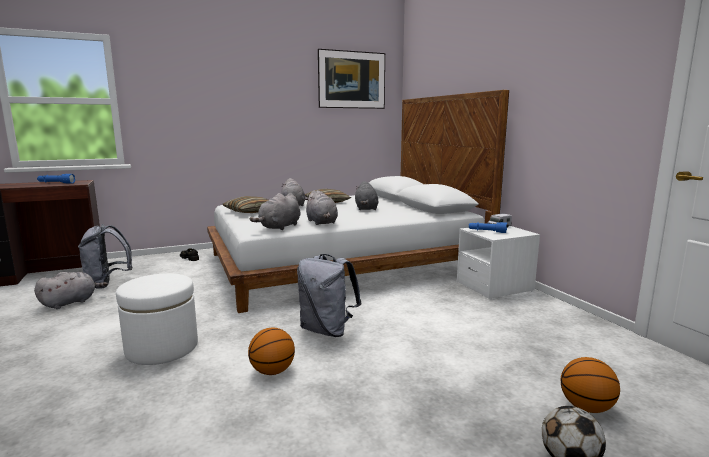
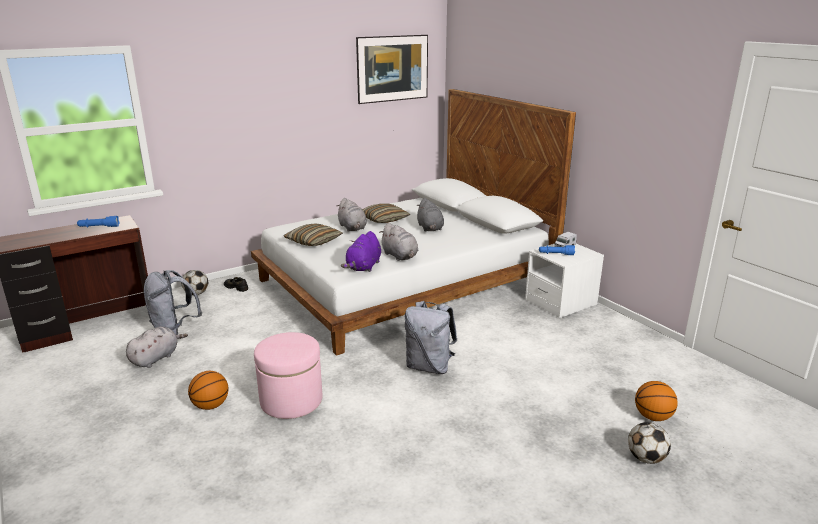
camera: 10 degrees left, 10 degrees up
white ottoman [116,273,198,365] -> pink ottoman [254,332,322,419]
basketball [248,328,295,375] -> basketball moved to [188,371,229,410]
grey plush toy [250,193,300,230] -> purple plush toy [341,231,381,272]
none -> football [181,270,208,295]

